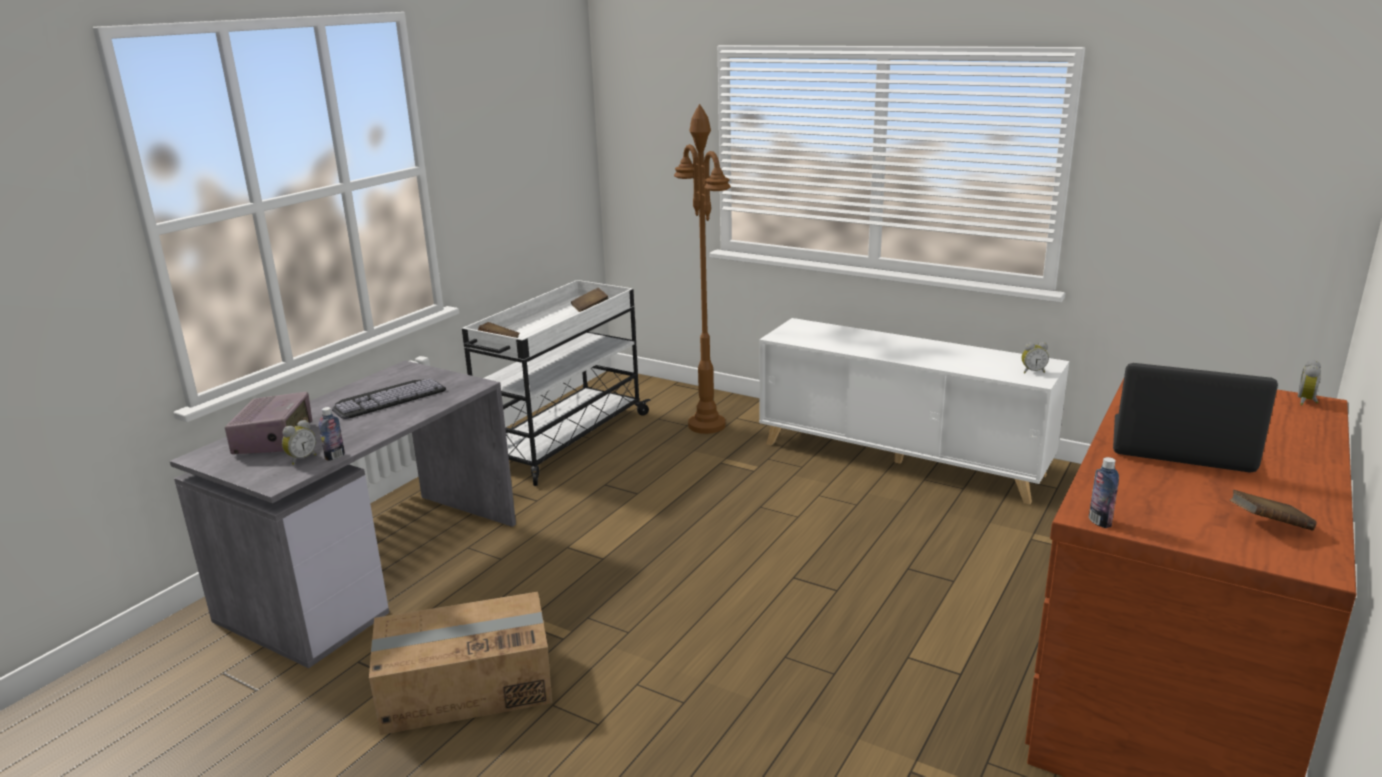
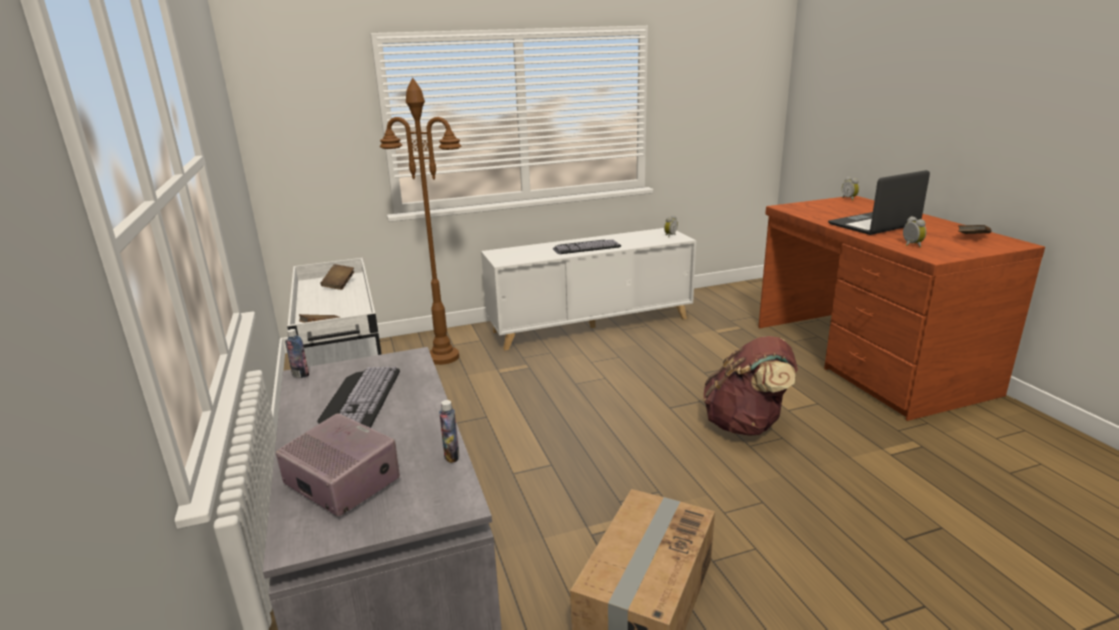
camera: 50 degrees left, 0 degrees up
alarm clock [282,420,316,465] -> alarm clock moved to [903,216,926,247]
bottle [1089,457,1119,528] -> bottle moved to [285,329,309,378]
none -> keyboard [553,239,621,254]
none -> brown backpack [703,336,798,436]

